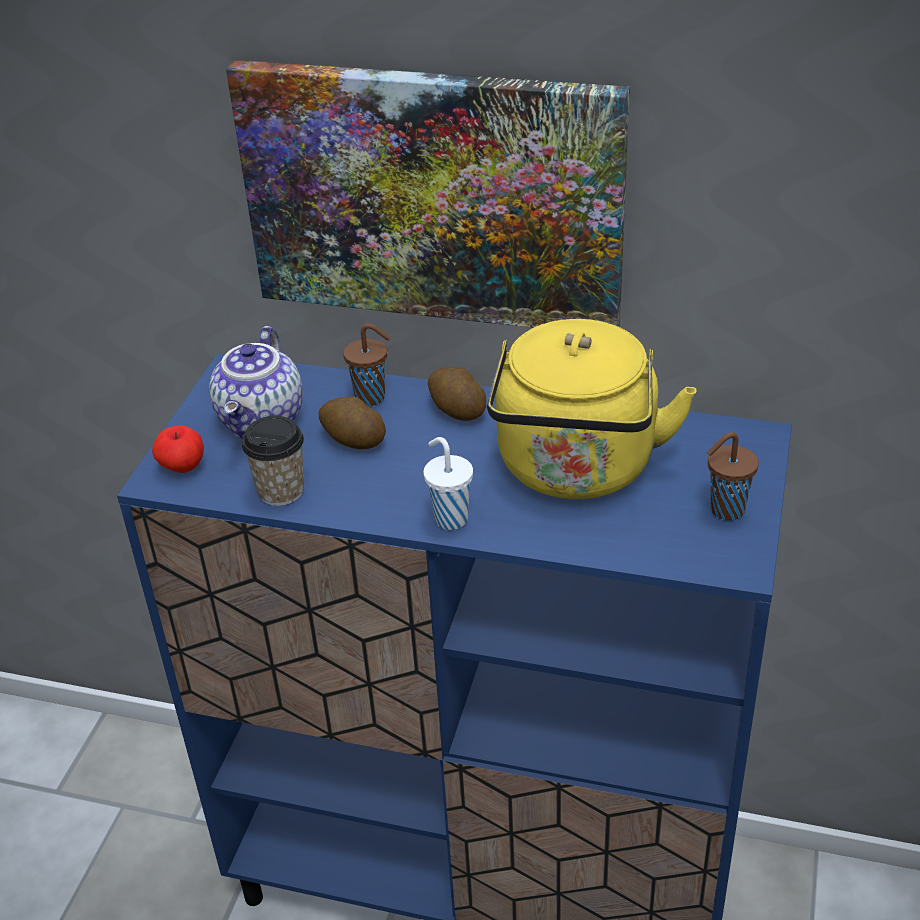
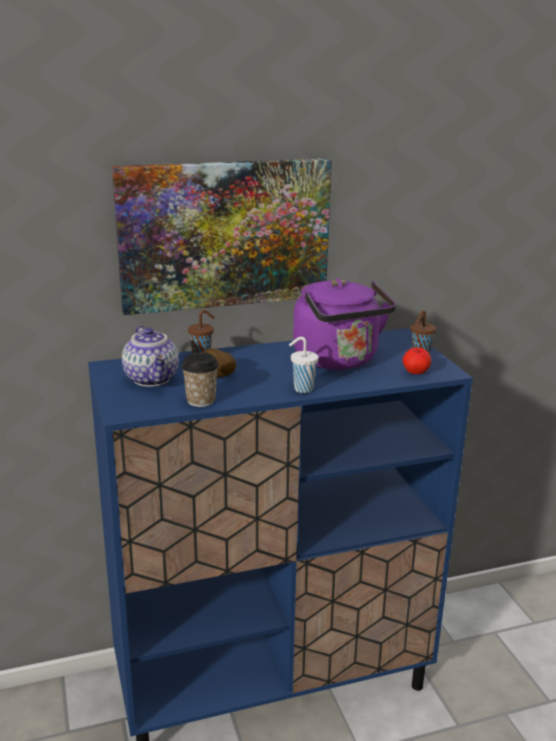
camera: 35 degrees left, 15 degrees down
apple [152,425,204,473] -> apple moved to [403,348,431,374]
potato [428,367,486,421] -> none
yellow kettle [487,319,696,499] -> purple kettle [293,279,396,370]

